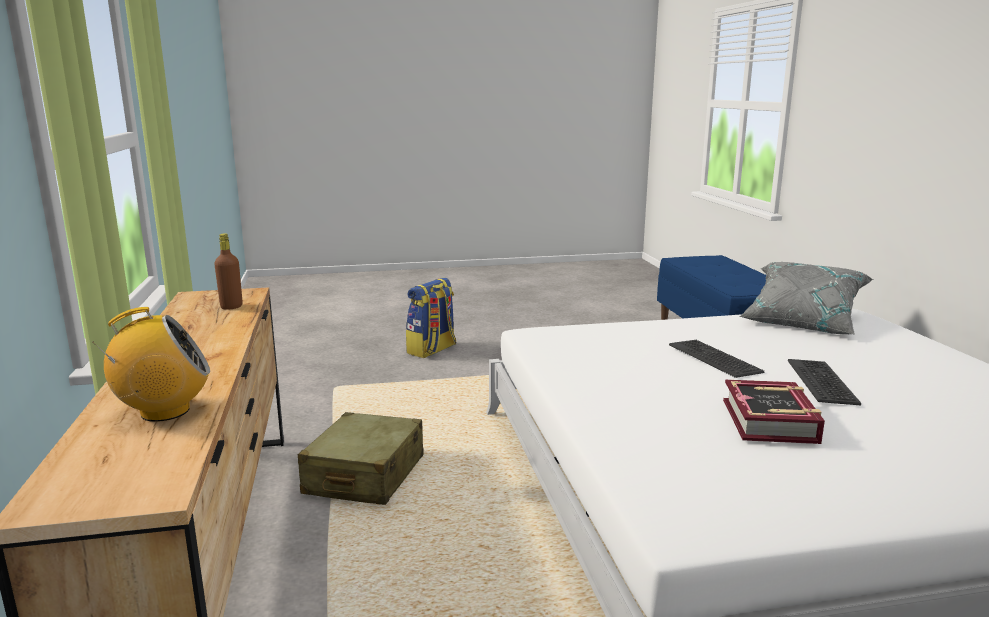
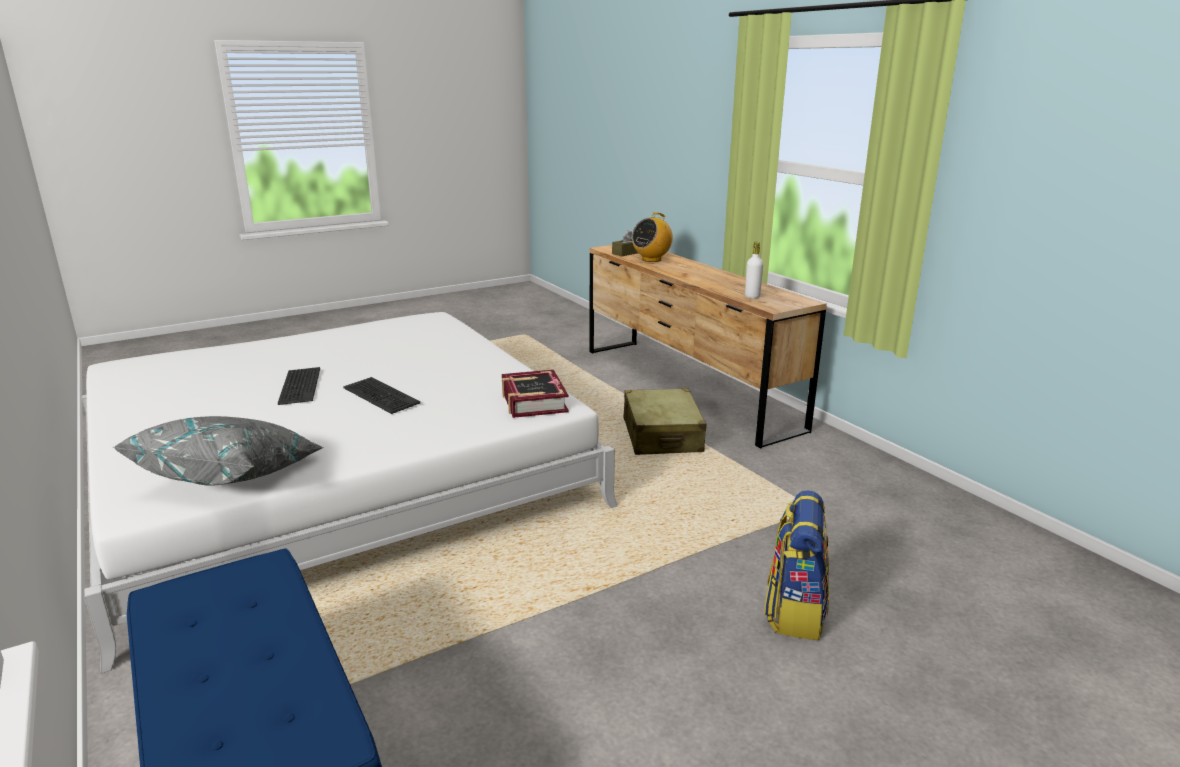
camera: 160 degrees right, 5 degrees up
brown bottle [214,234,243,310] -> white bottle [745,242,764,299]
book [723,380,825,444] -> book moved to [502,370,569,418]
none -> brown tissue box [612,230,638,256]

